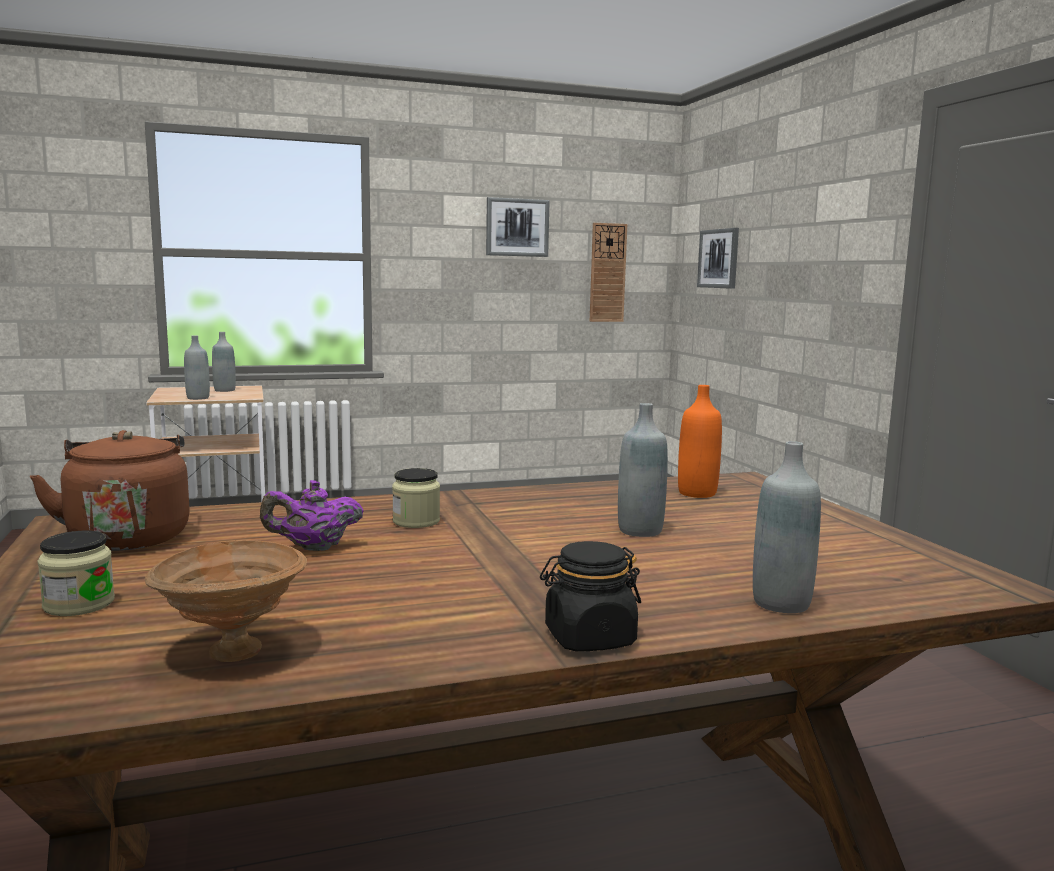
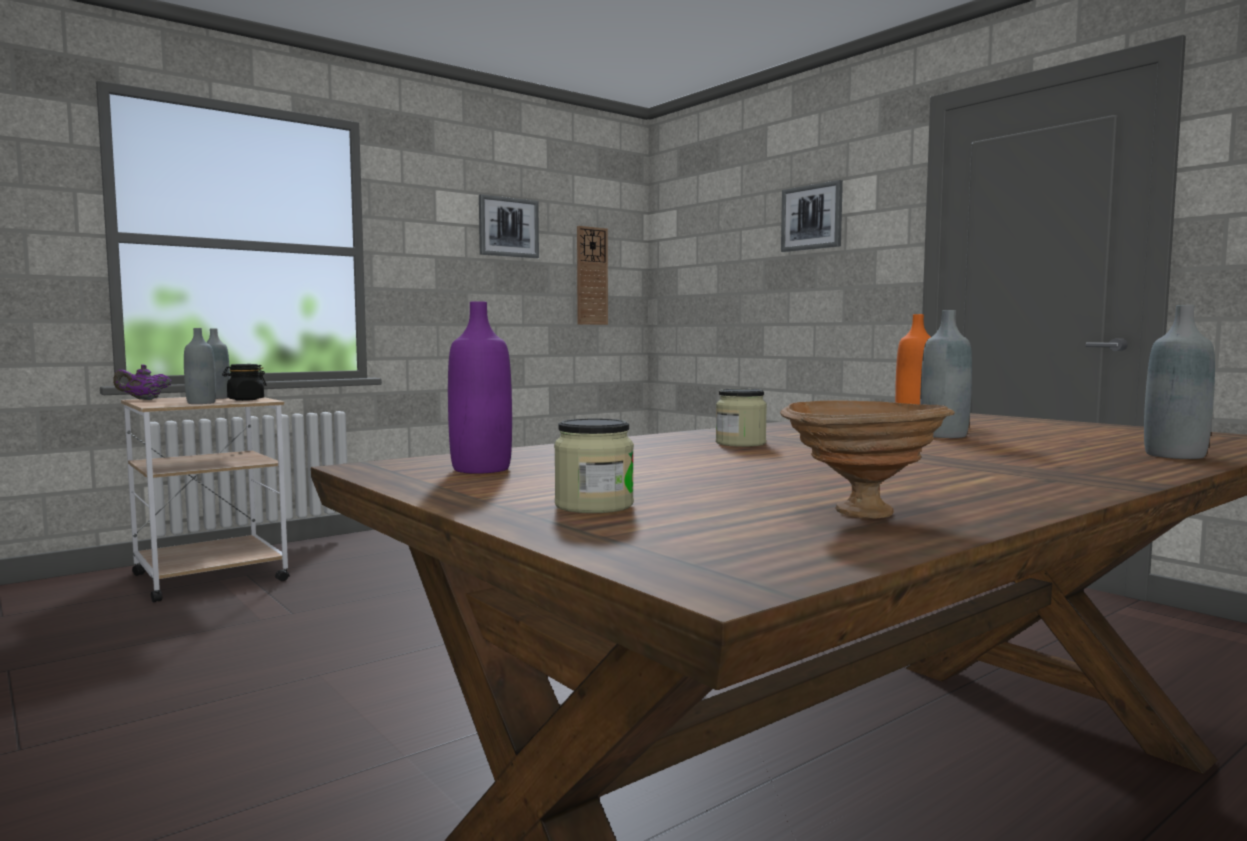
camera: 20 degrees left, 5 degrees down
brown kettle [30,430,190,551] -> purple bottle [448,301,512,474]
purple teapot [260,480,364,551] -> purple teapot moved to [113,364,171,400]
black jar [540,541,641,651] -> black jar moved to [222,364,266,401]
picture [697,228,739,289] -> picture moved to [781,180,843,252]

